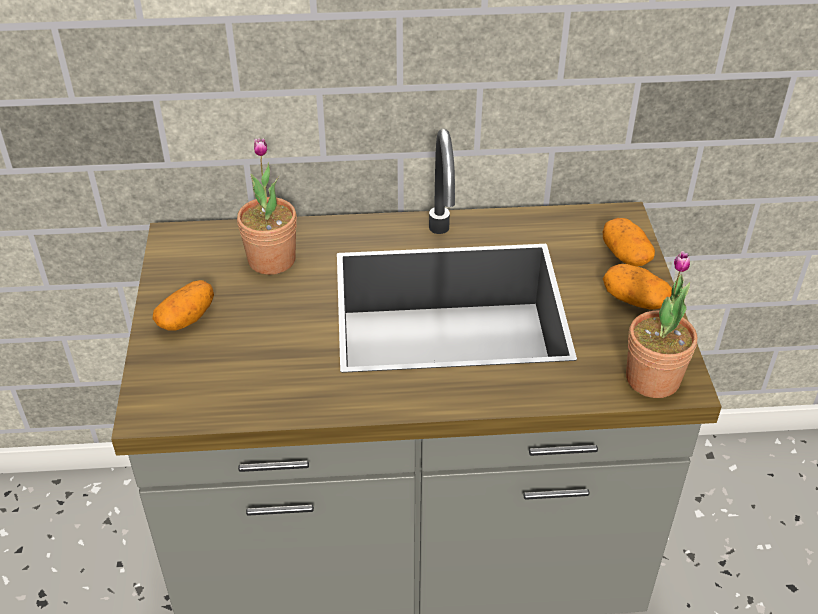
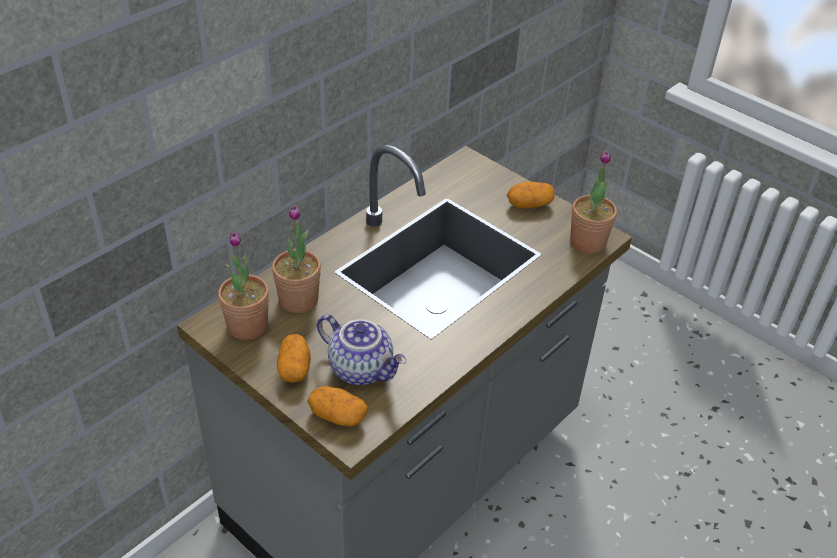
camera: 45 degrees left, 0 degrees up
potato [603,218,655,266] -> potato moved to [307,386,368,426]
none -> potted plant [218,232,269,340]
none -> teapot [317,314,406,385]

